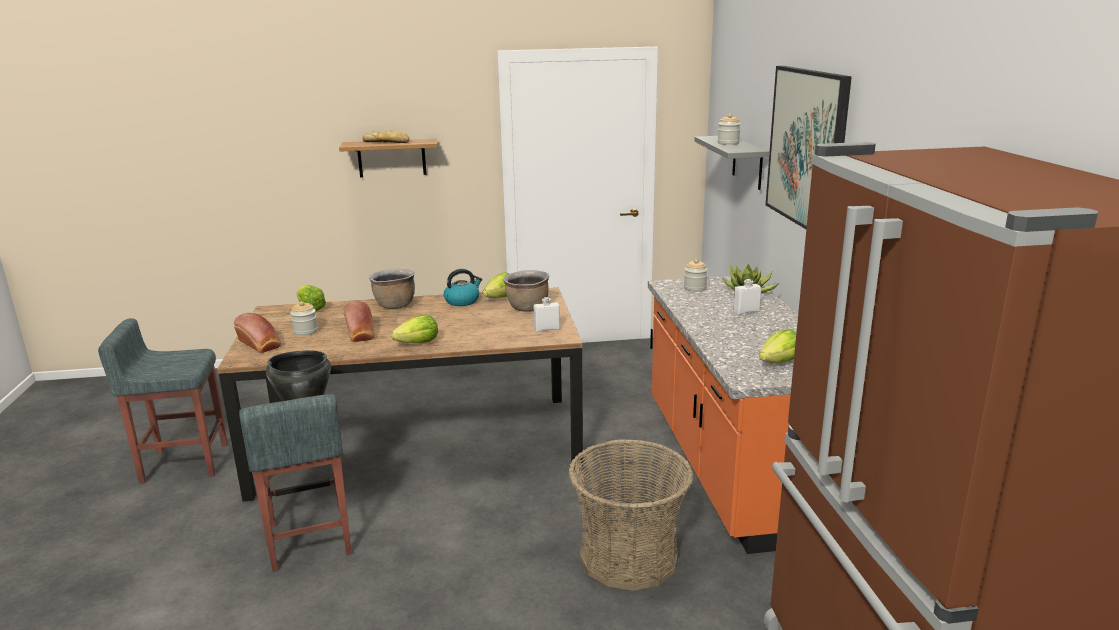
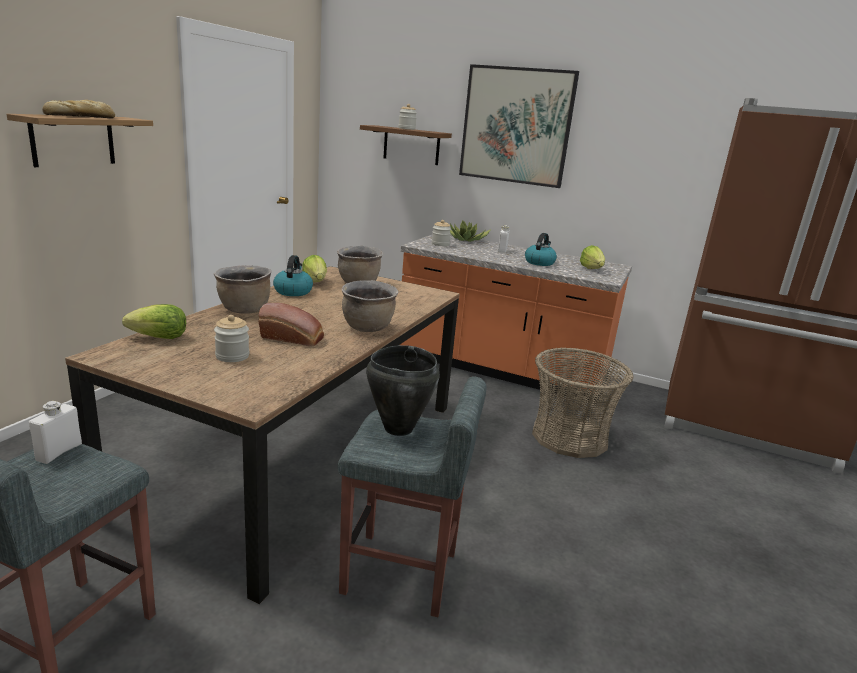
camera: 60 degrees left, 0 degrees up
bread [234,313,281,353] -> none
lettuce [391,315,438,343] -> brown cooking pot [341,280,398,332]
white bottle [534,297,560,332] -> white bottle moved to [29,401,82,464]
grey shelf [694,136,769,190] -> brown shelf [360,125,452,165]
none -> kettle [525,233,557,266]

